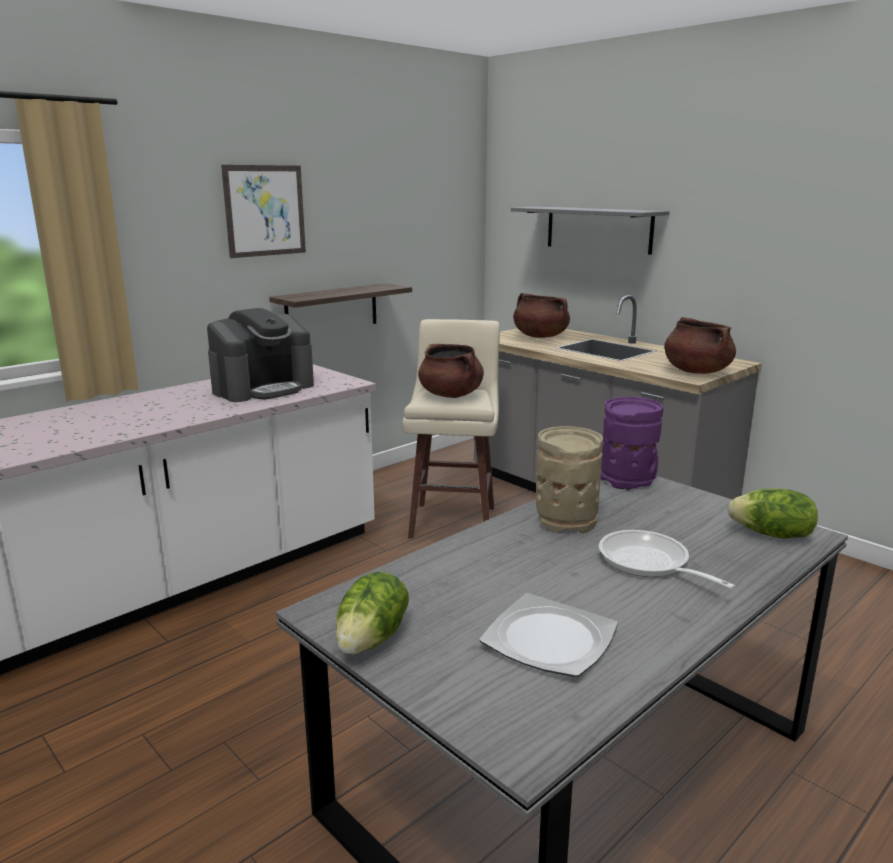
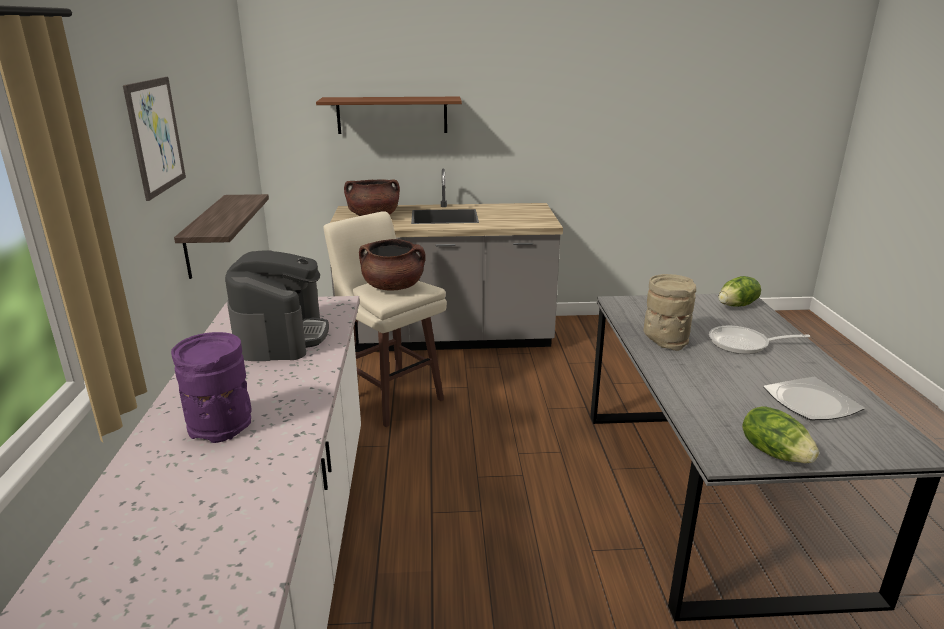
camera: 50 degrees left, 5 degrees up
grey shelf [511,207,670,255] -> brown shelf [316,97,462,134]
purple vase [600,397,663,490] -> purple vase moved to [171,332,252,443]
brown cooking pot [664,317,736,374] -> none

